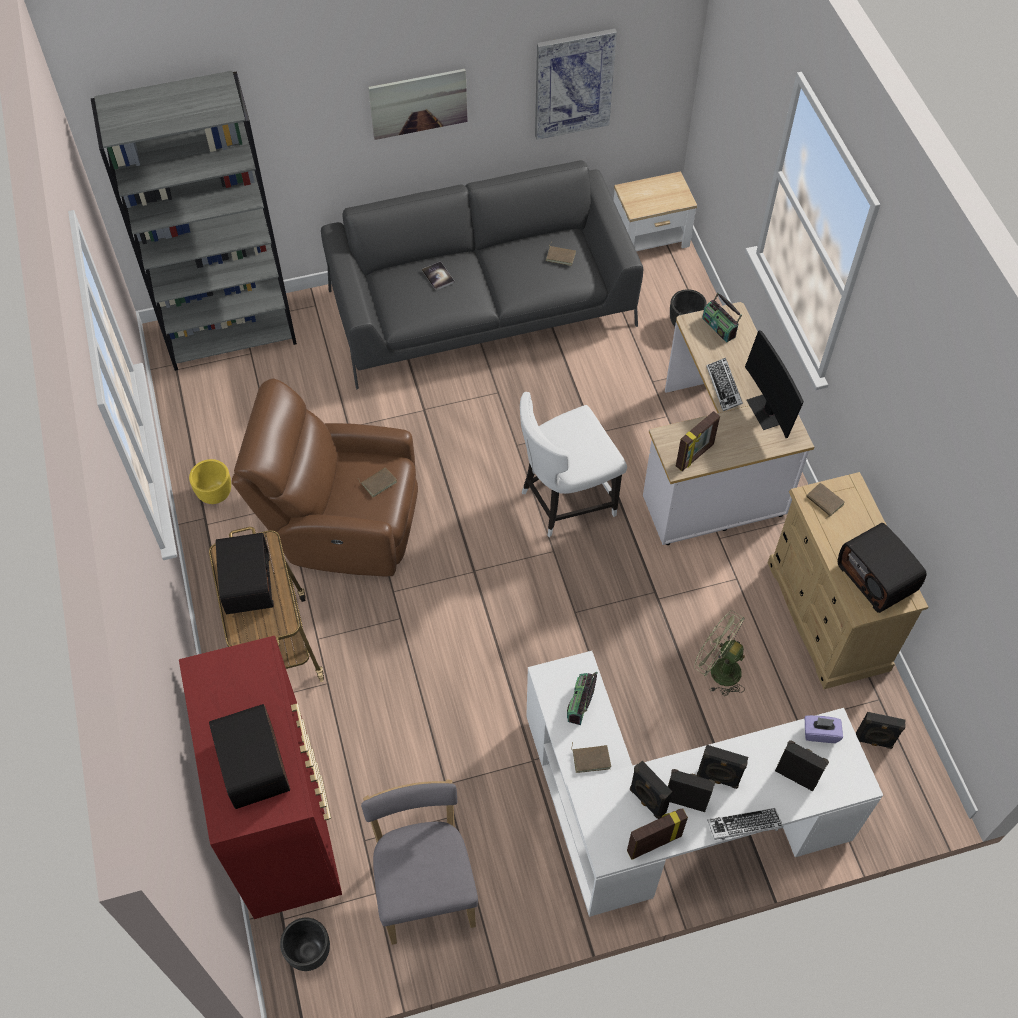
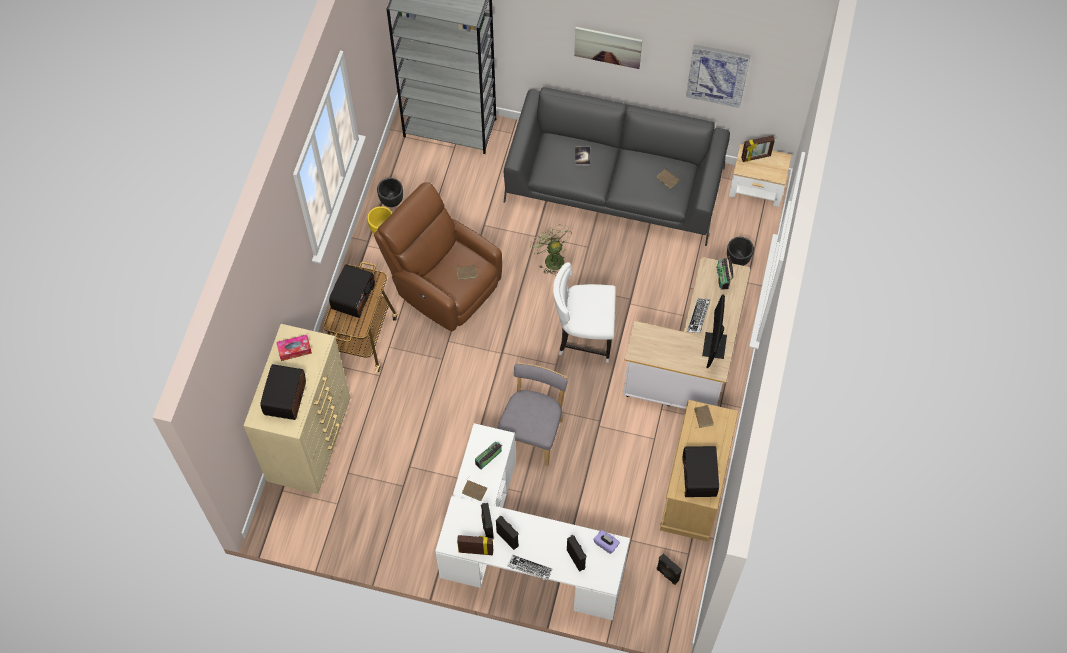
camera: 30 degrees right, 5 degrees up
red dresser [179,636,342,919] -> beige dresser [243,324,350,494]
black planter [280,917,330,971] -> black planter moved to [377,178,403,207]
grey chair [361,780,478,945] -> grey chair moved to [497,362,568,466]
picture frame [676,411,720,471] -> picture frame moved to [741,135,775,162]
green fan [694,610,745,696] -> green fan moved to [530,224,572,276]
black speaker [697,745,748,789] -> none
none -> tissue box [276,335,312,361]

